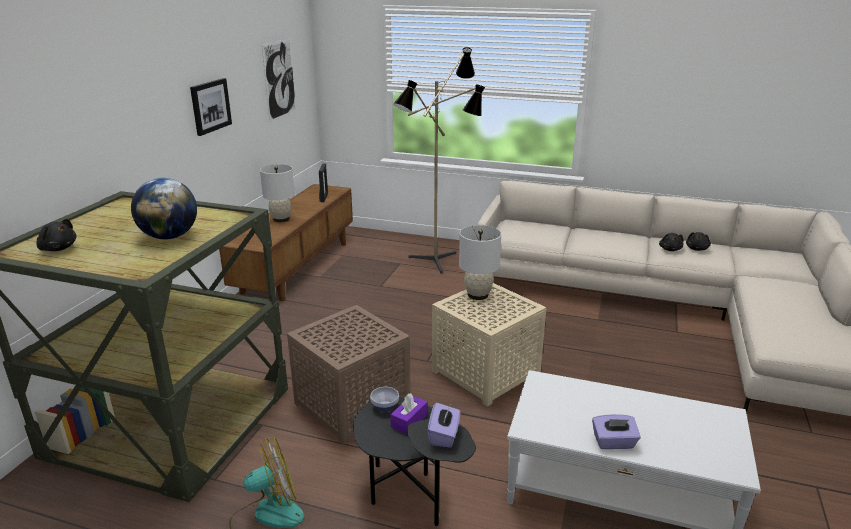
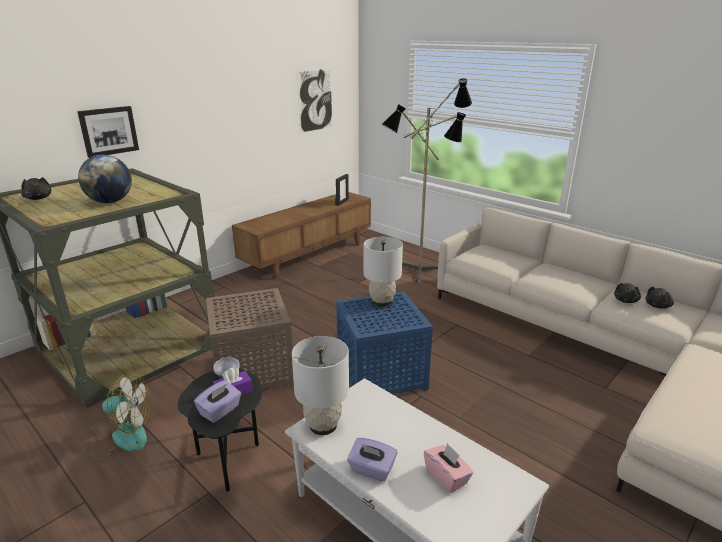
camera: 25 degrees right, 0 degrees up
picture [190,78,232,136] -> picture moved to [77,106,139,158]
white table lamp [260,164,295,222] -> white table lamp moved to [292,336,349,435]
beige side table [432,283,546,407] -> blue side table [336,291,433,394]
none -> pink tissue box [424,443,473,493]

